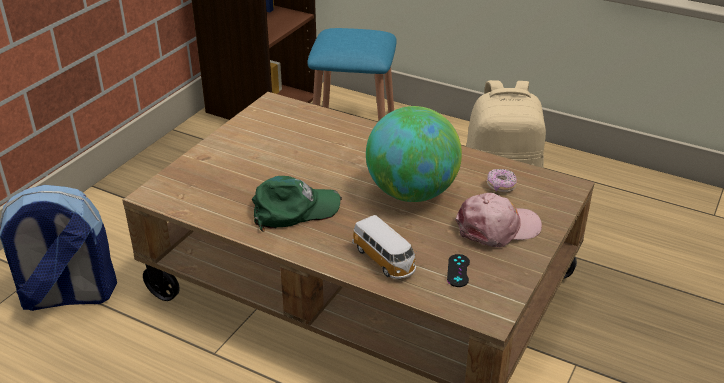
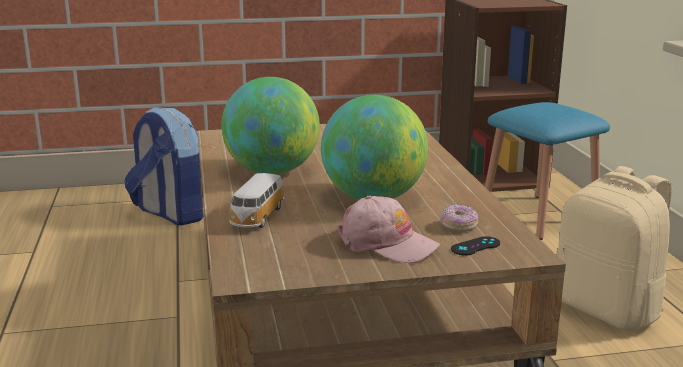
camera: 50 degrees right, 15 degrees down
green cap [252,176,342,232] -> globe [221,77,320,175]
black game controller [447,254,470,287] -> black game controller moved to [451,236,500,256]

